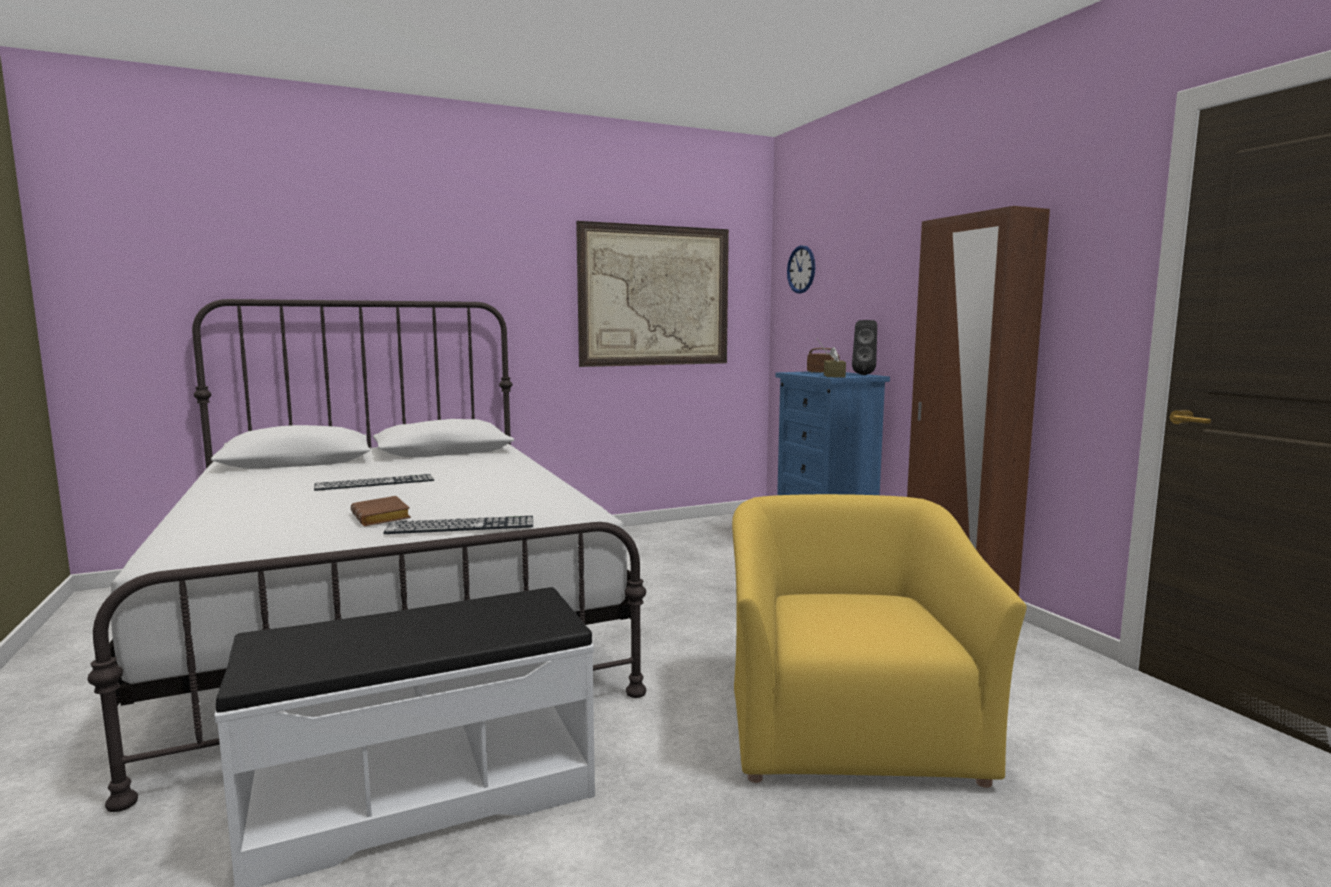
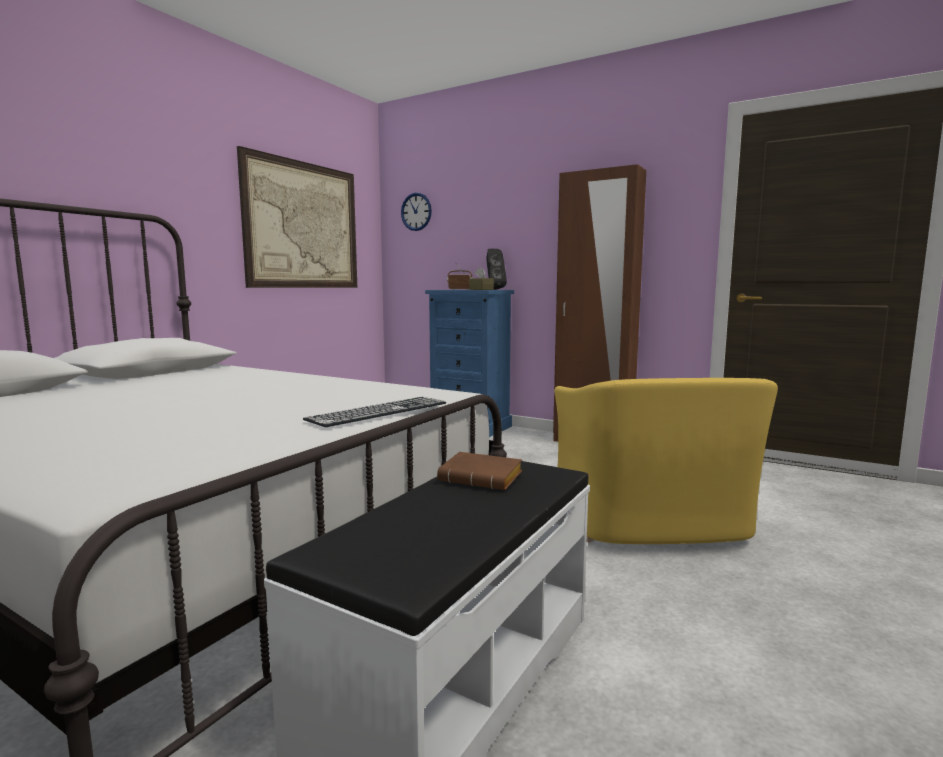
camera: 35 degrees left, 0 degrees up
keyboard [314,474,434,491] -> none
brown book [351,496,411,526] -> brown book moved to [437,452,522,490]
yellow armchair [732,494,1027,788] -> yellow armchair turned 150 degrees counterclockwise [554,378,778,544]

